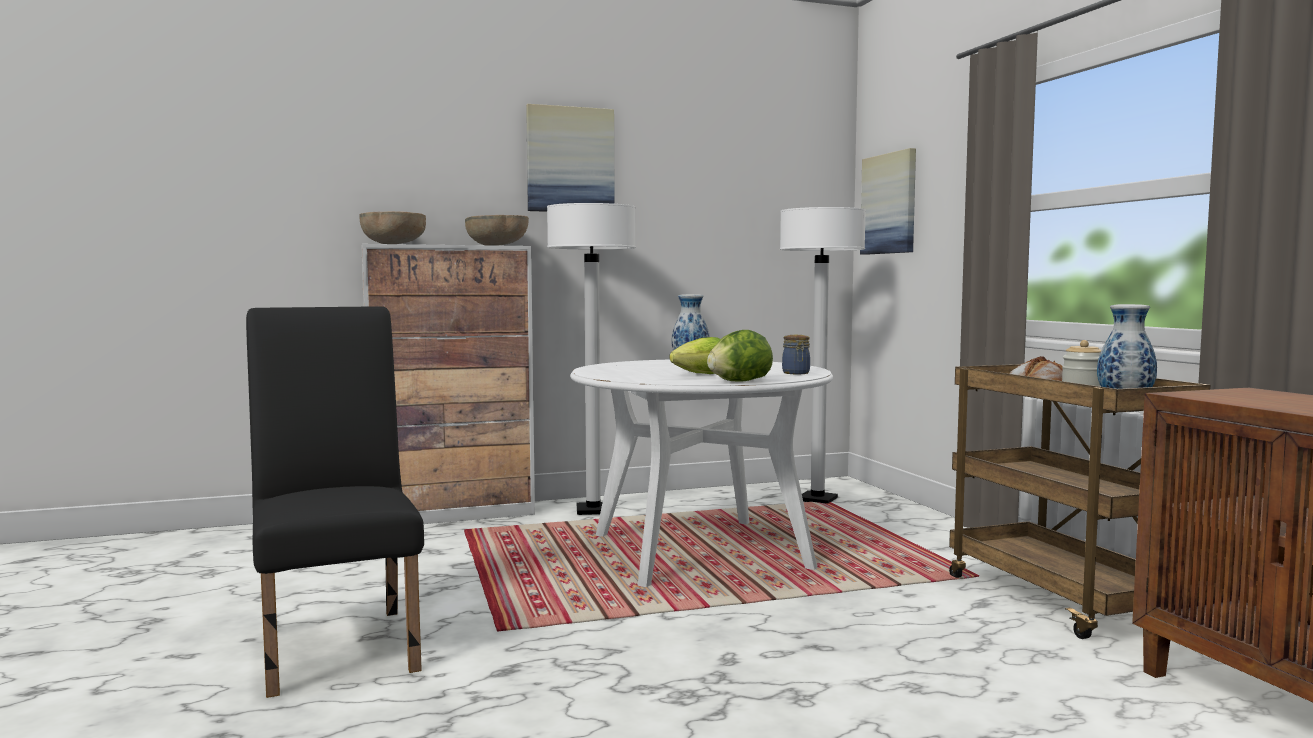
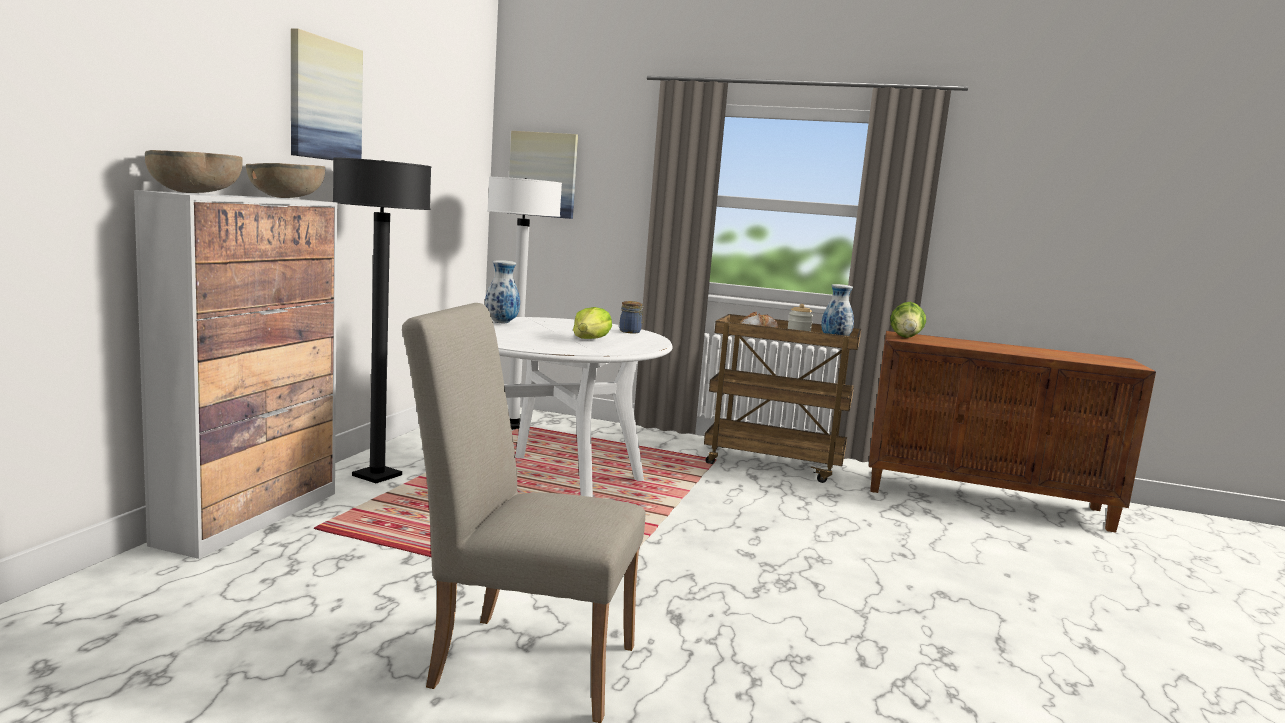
camera: 55 degrees left, 5 degrees up
black chair [246,306,424,698] -> beige chair [402,303,645,723]
white floor lamp [547,203,636,515] -> black floor lamp [333,157,431,483]
lettuce [707,330,773,382] -> lettuce moved to [890,302,926,338]

